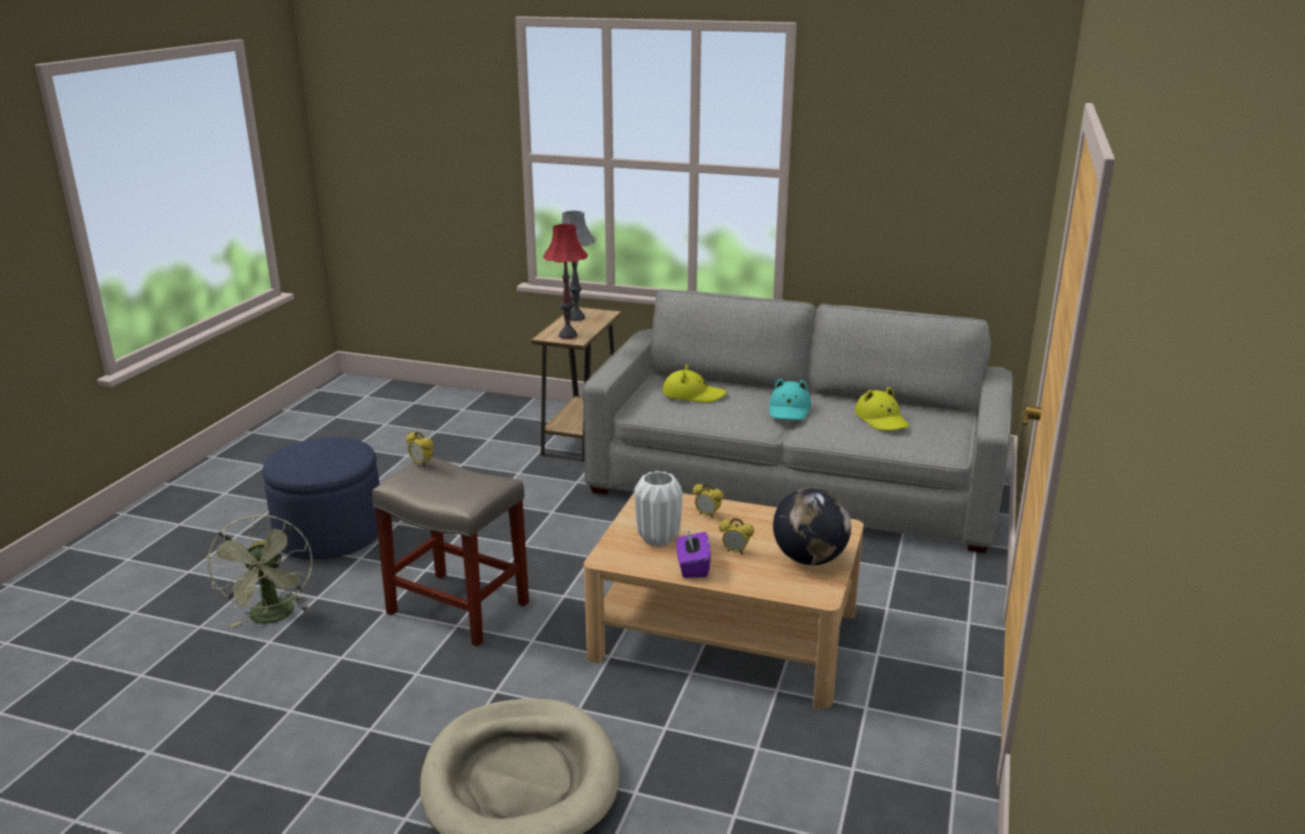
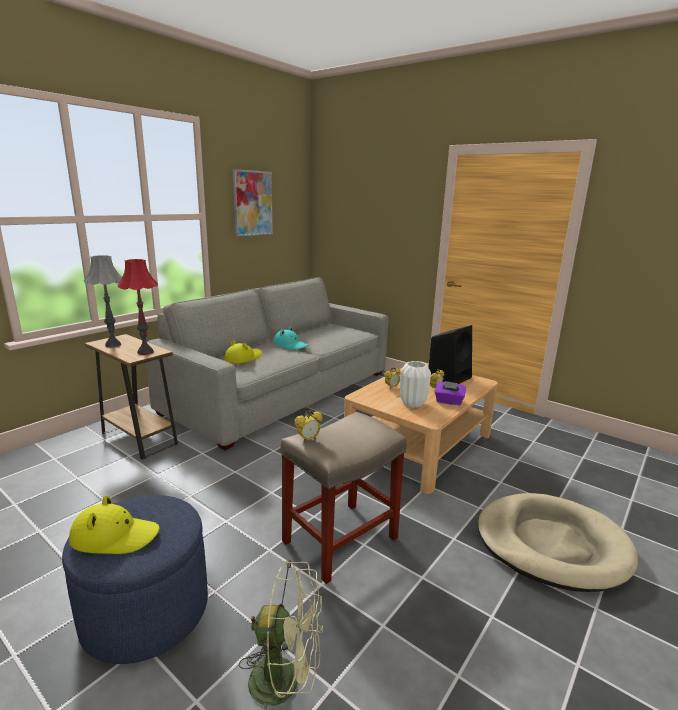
camera: 70 degrees left, 5 degrees down
globe [773,487,851,565] -> black speaker [428,325,472,384]
yellow hat [855,387,909,431] -> yellow hat moved to [69,495,160,554]
none -> picture [232,169,273,236]

